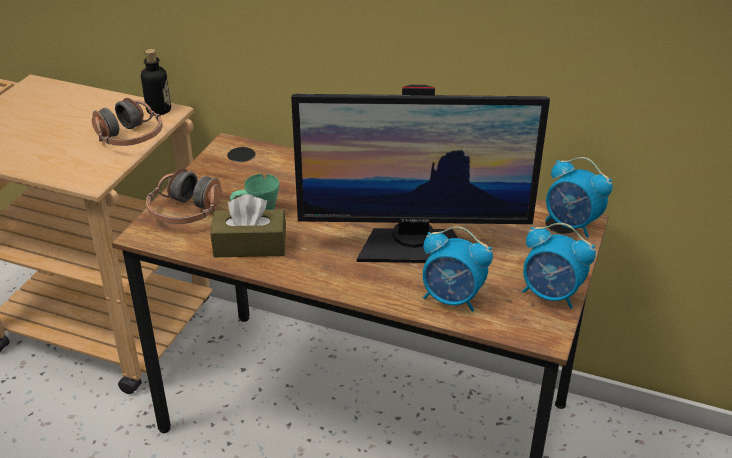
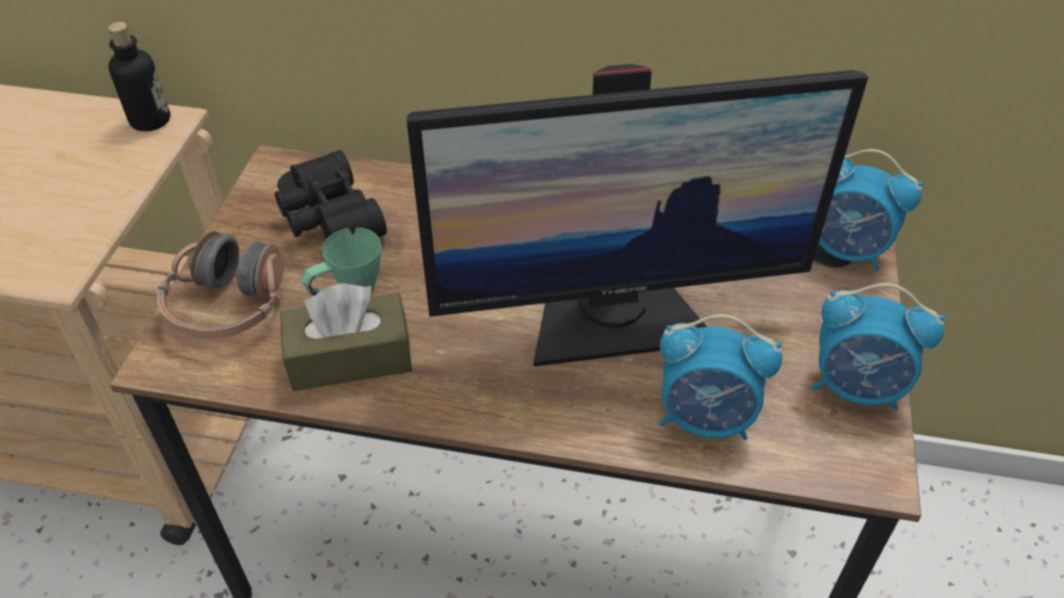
camera: 10 degrees left, 10 degrees up
headphones [92,98,163,146] -> none
none -> black binoculars [275,150,387,240]

